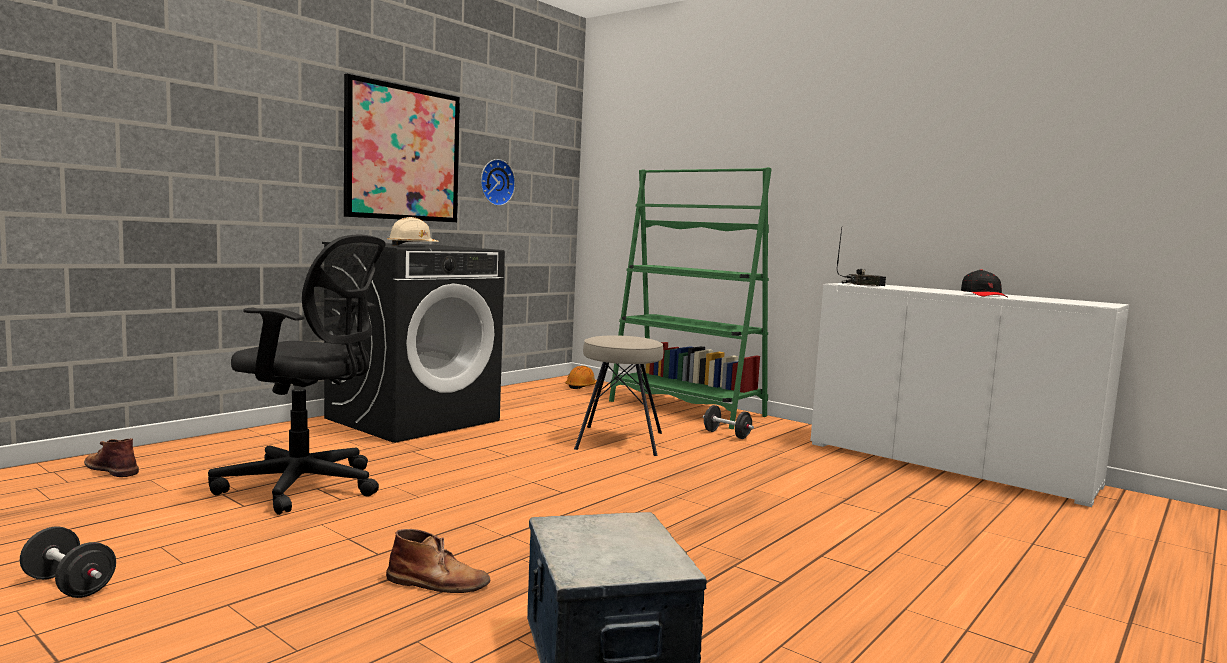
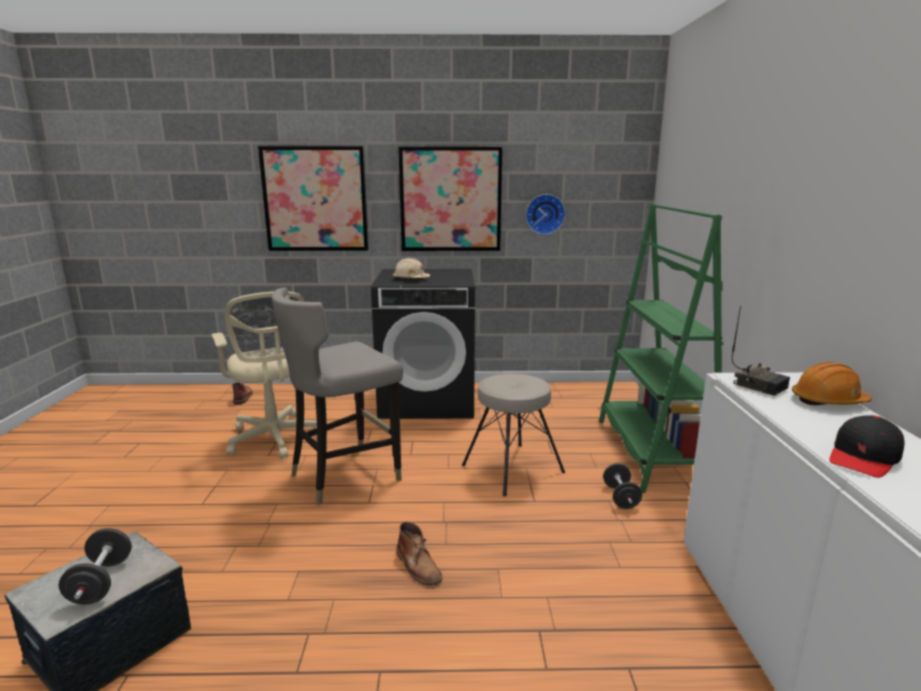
camera: 50 degrees right, 10 degrees up
black dumbbell [20,527,116,598] -> black dumbbell moved to [59,528,132,604]
black office chair [208,235,386,515] -> beige office chair [212,292,317,459]
brown boot [386,529,491,593] -> brown boot moved to [396,521,443,585]
orange hard hat [565,366,597,389] -> orange hard hat moved to [792,362,872,405]
none -> picture [258,146,369,251]
none -> grey stool [272,288,403,505]

